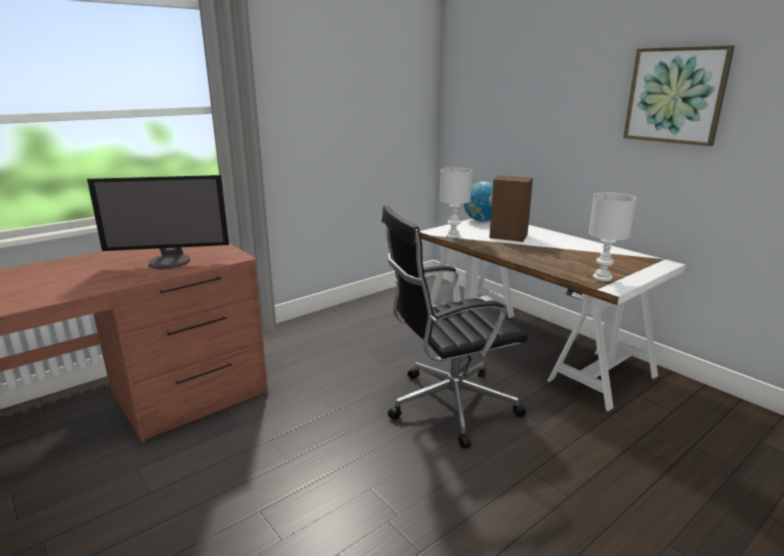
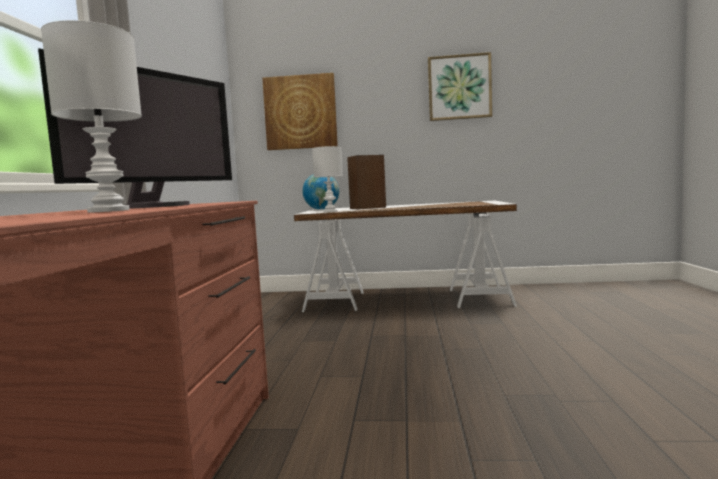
camera: 45 degrees left, 15 degrees down
black office chair [382,205,528,449] -> none
white table lamp [589,192,637,281] -> white table lamp moved to [41,20,142,213]
none -> picture [262,73,338,150]

